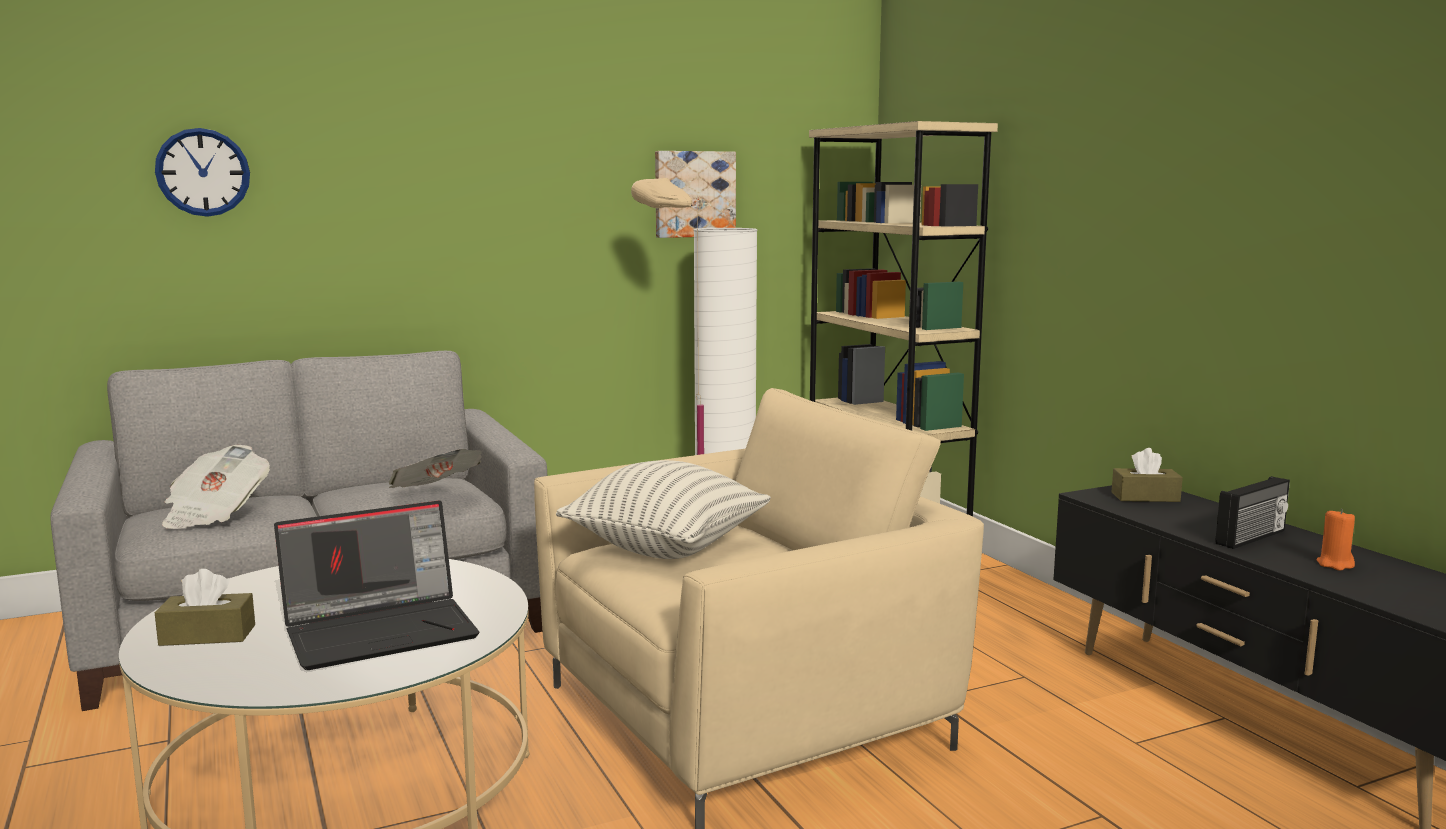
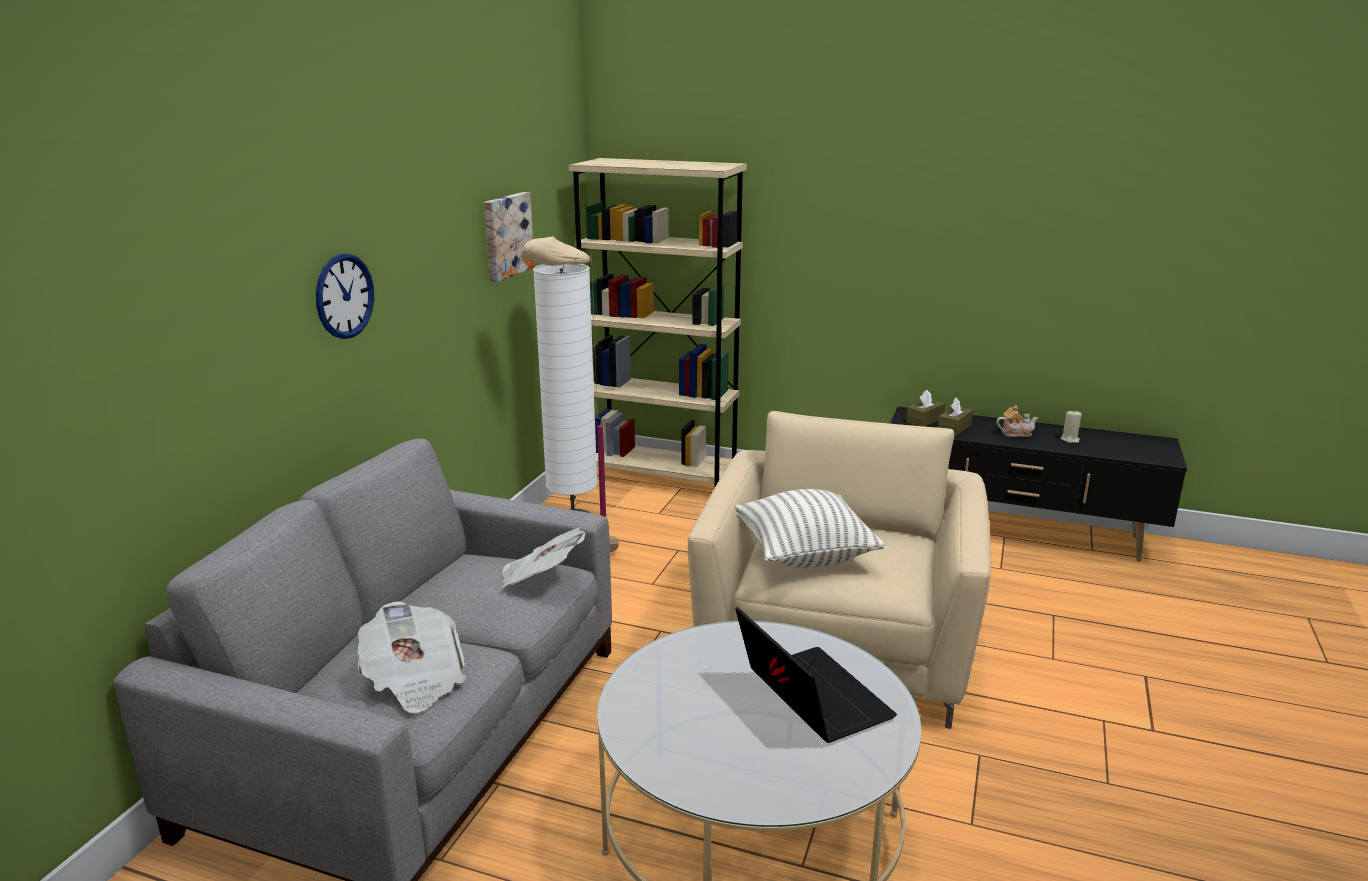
camera: 45 degrees left, 10 degrees up
wall clock [155,128,250,217] -> wall clock moved to [316,254,374,339]
brown tissue box [155,569,255,646] -> brown tissue box moved to [938,397,973,436]
laptop [274,501,479,670] -> laptop turned 45 degrees counterclockwise [735,607,897,743]
radio [1215,476,1290,549] -> teapot [997,405,1038,437]
orange candle [1316,509,1355,571] -> beige candle [1061,410,1082,443]

